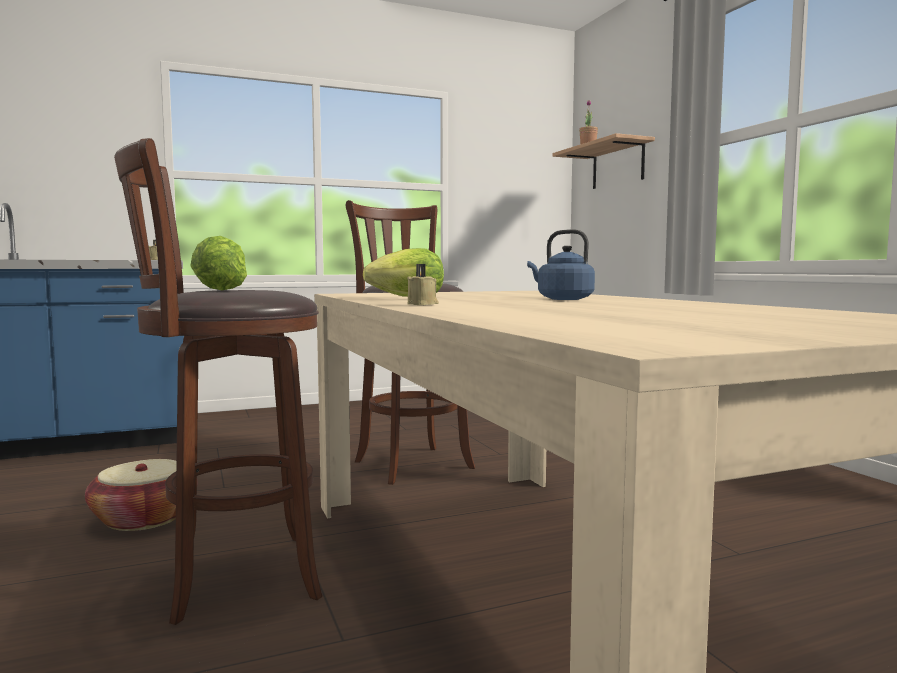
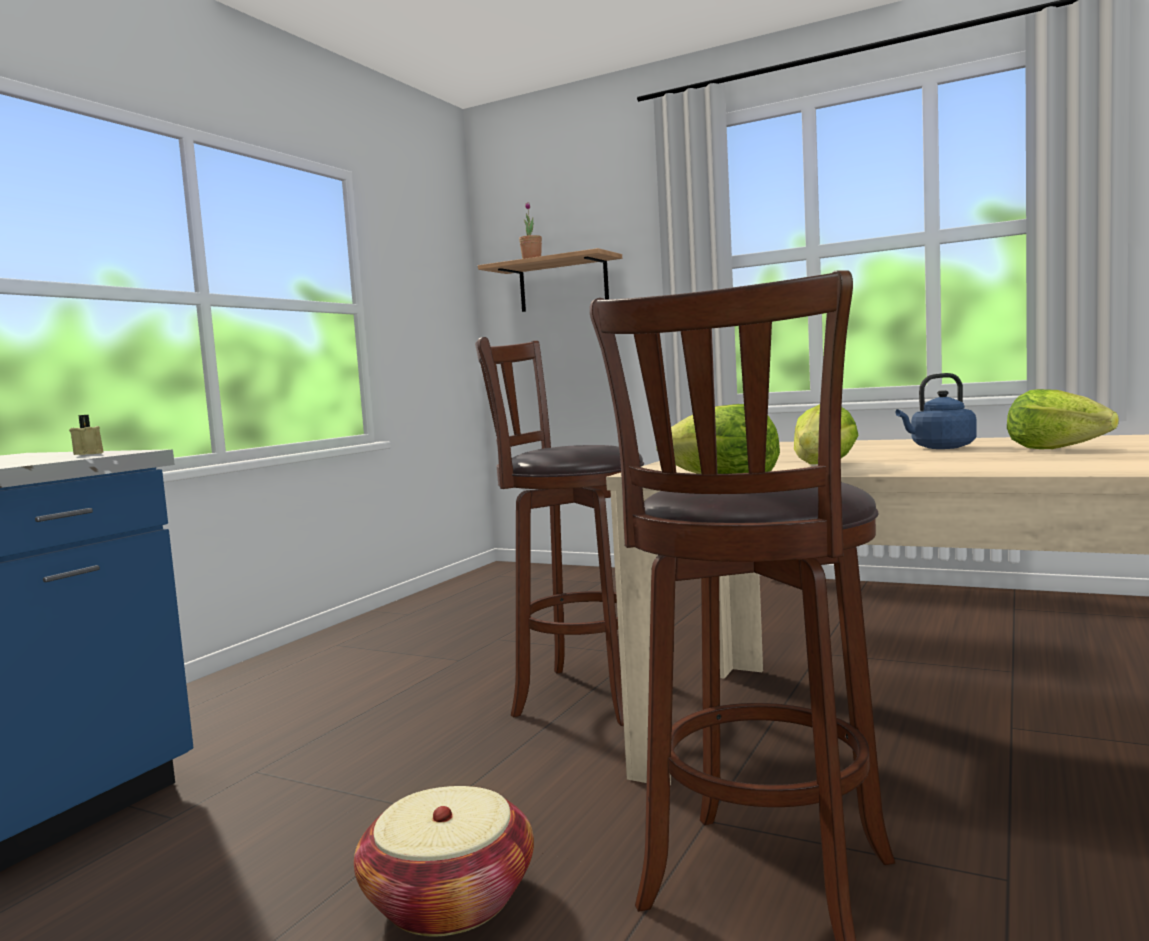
camera: 40 degrees left, 0 degrees up
beige candle [407,264,439,305] -> none
none -> lettuce [1007,389,1119,449]

